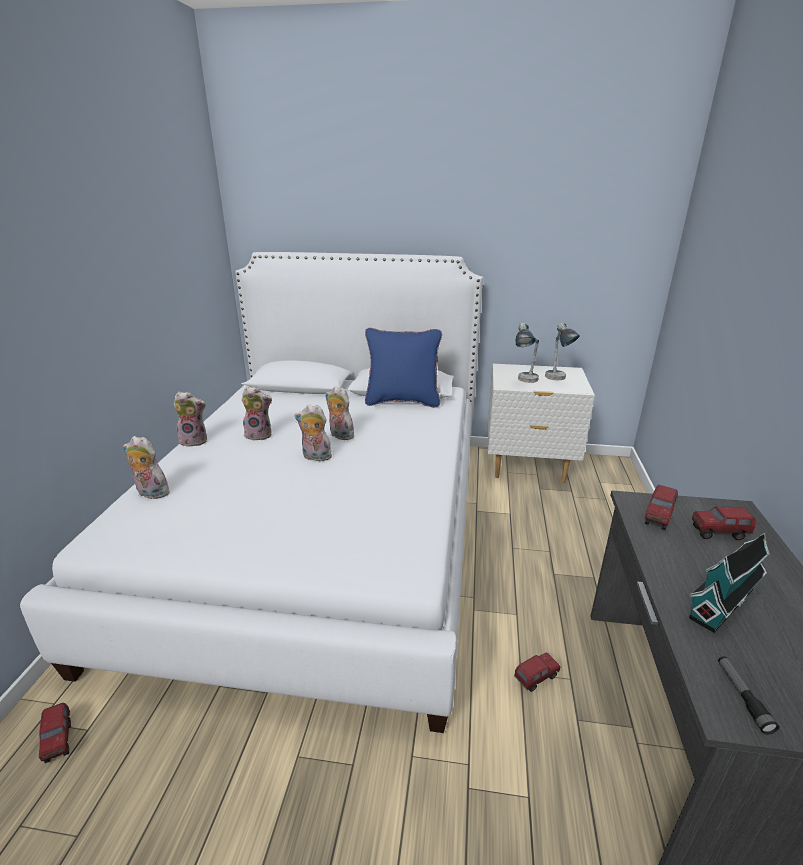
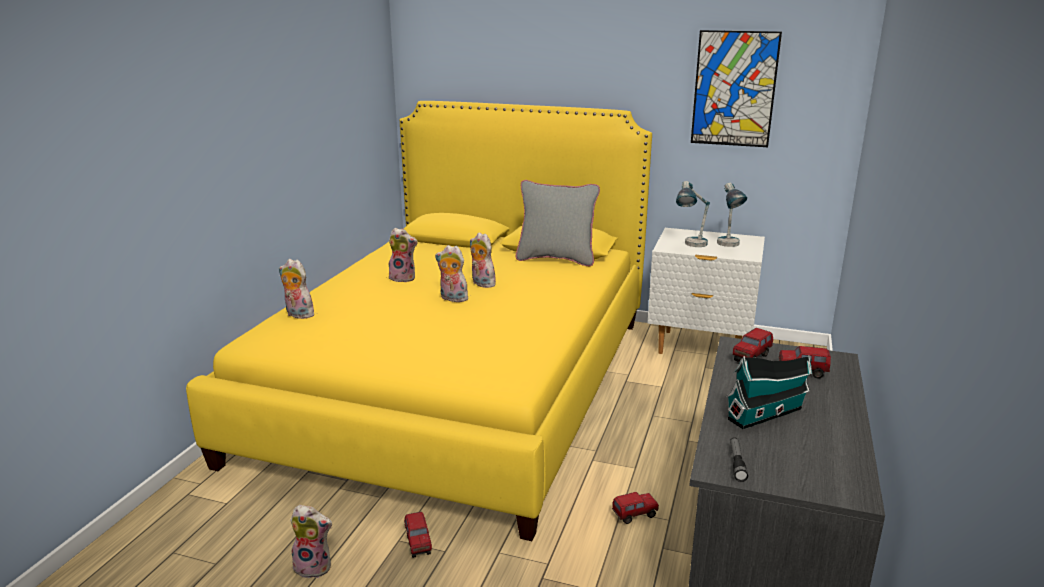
camera: 10 degrees right, 5 degrees down
white bed [20,252,483,733] -> yellow bed [186,101,652,541]
toy truck [39,703,71,763] -> toy truck moved to [404,512,432,558]
plush toy [174,391,207,447] -> plush toy moved to [290,505,332,578]
blue pillow [365,328,442,408] -> grey pillow [516,180,600,266]
none -> picture [691,30,782,147]

